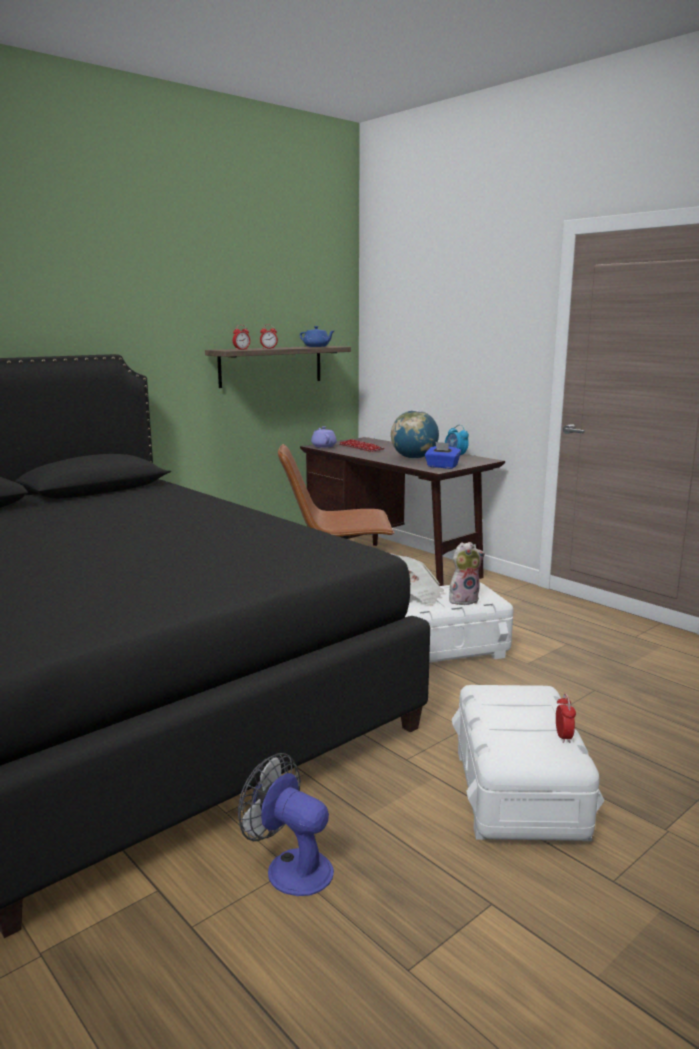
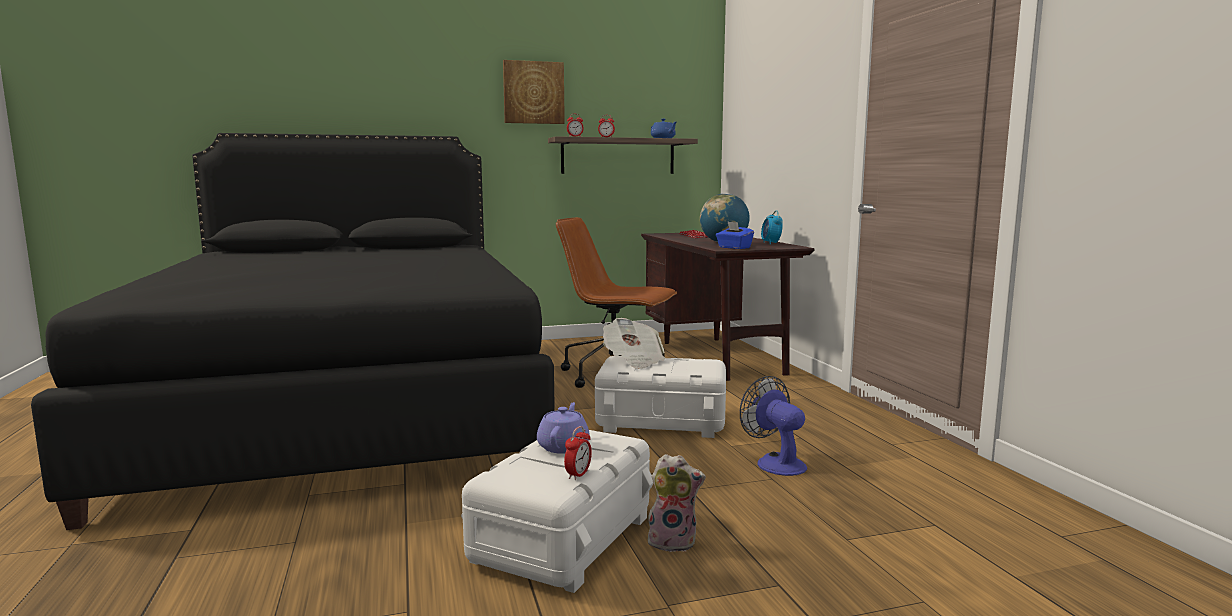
camera: 25 degrees right, 5 degrees down
fan [238,753,334,896] -> fan moved to [740,376,807,476]
purple teapot [311,426,337,448] -> purple teapot moved to [537,402,590,454]
plush toy [449,542,485,605] -> plush toy moved to [645,454,706,552]
none -> picture [503,60,565,124]

